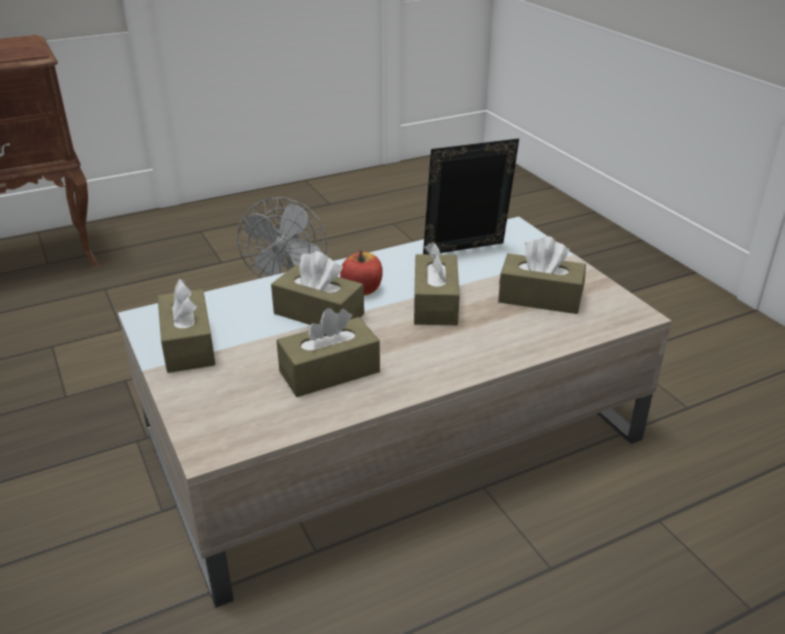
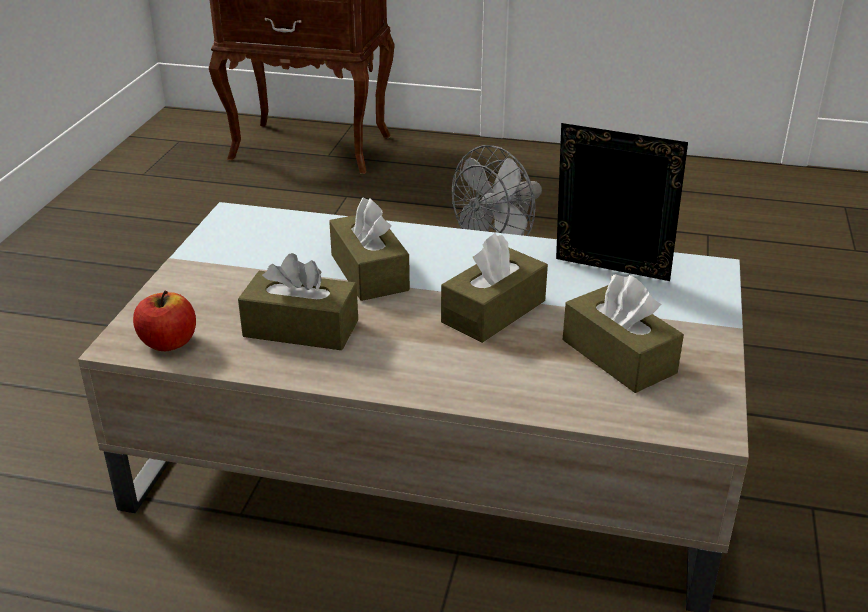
camera: 40 degrees right, 0 degrees up
brown tissue box [158,279,216,373] -> none
apple [340,251,383,295] -> apple moved to [133,290,196,351]

